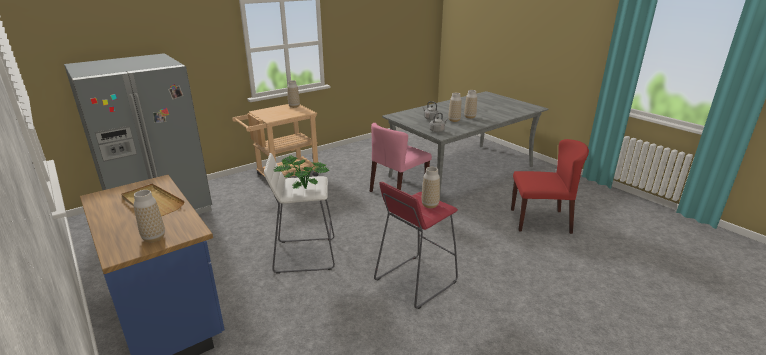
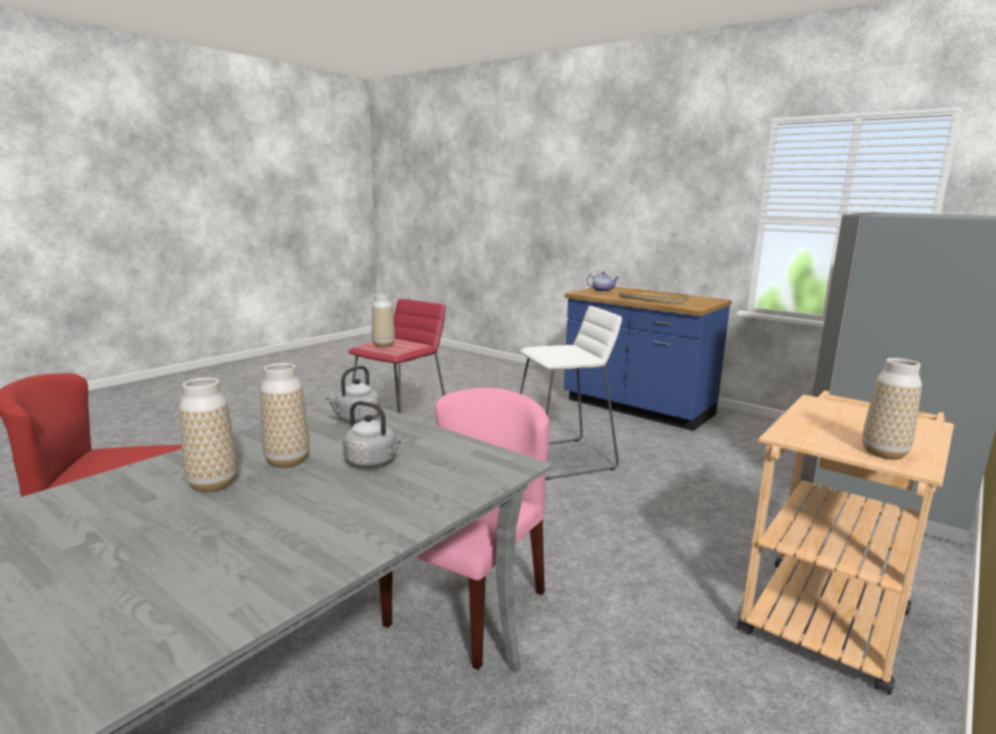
camera: 165 degrees right, 10 degrees down
vase [134,190,165,242] -> teapot [586,271,620,292]
potted plant [274,155,329,189] -> none

